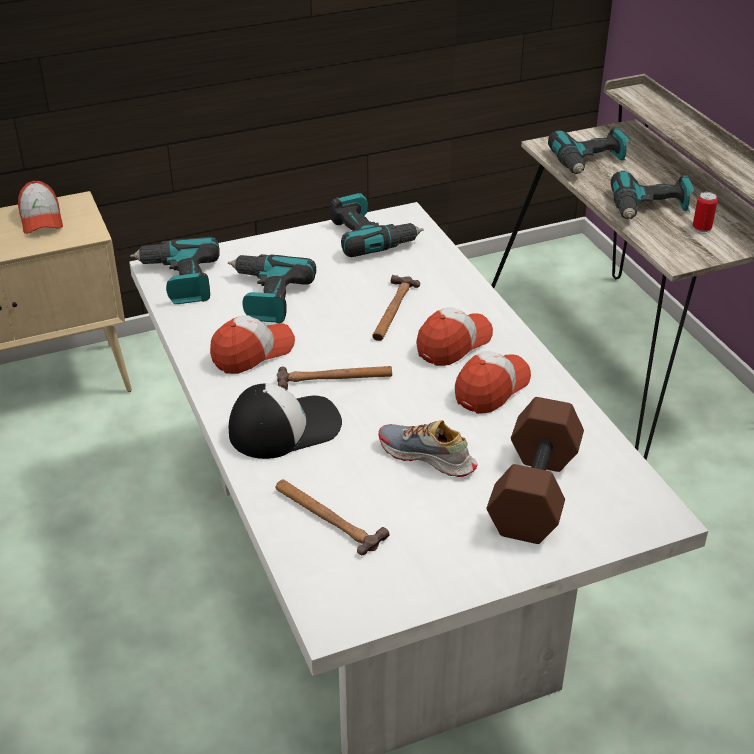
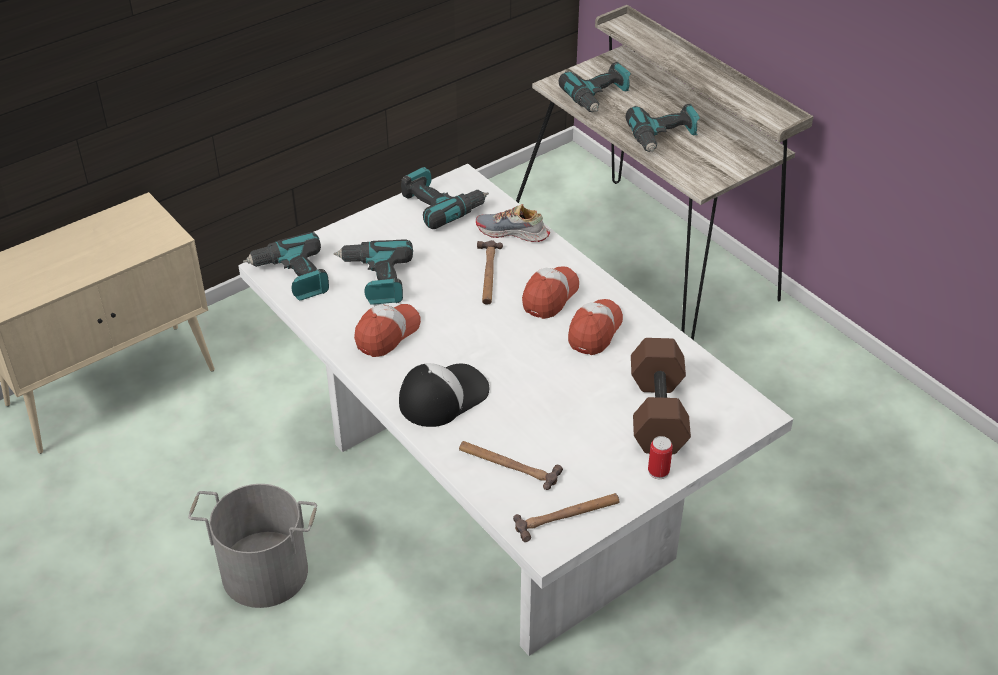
camera: 15 degrees left, 5 degrees up
cap [18,181,63,234] -> none
hammer [277,366,392,390] -> hammer moved to [513,493,619,542]
shoe [379,420,477,477] -> shoe moved to [476,204,550,242]
can [693,192,718,234] -> can moved to [648,436,673,479]
none -> grey bucket [188,484,317,608]

